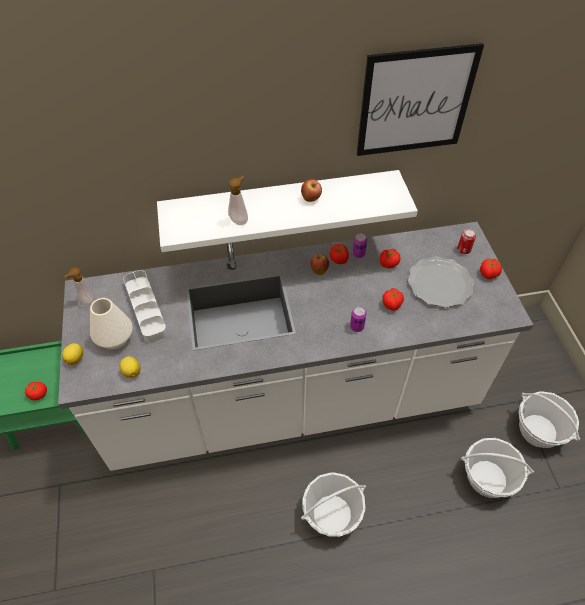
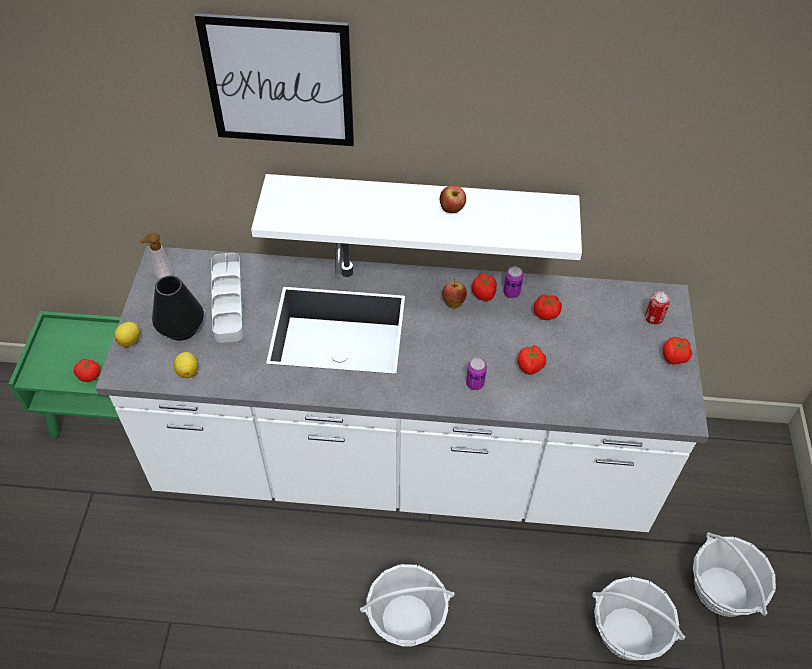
camera: 15 degrees right, 0 degrees up
white vase [90,298,133,349] -> black vase [152,276,204,341]
soap dispenser [228,176,248,225] -> none
picture [357,43,484,156] -> picture moved to [195,13,354,146]
plate [408,257,474,308] -> none

